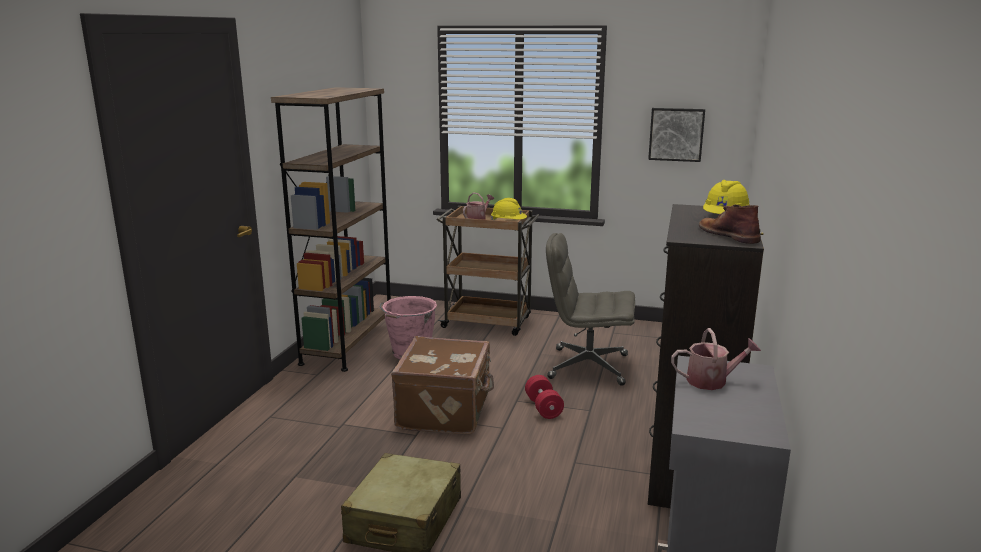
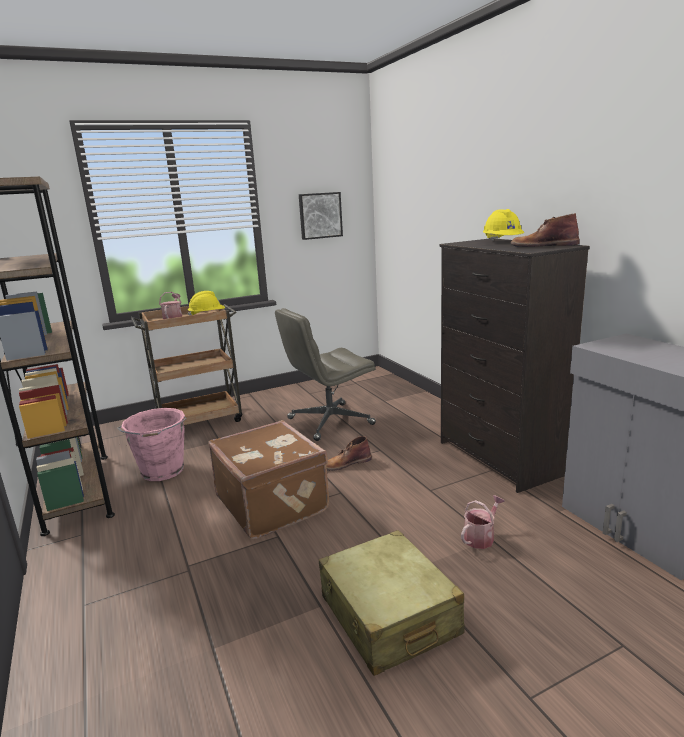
camera: 40 degrees left, 0 degrees up
red dumbbell [525,375,564,419] -> brown boot [326,436,372,471]
watering can [671,328,761,390] -> watering can moved to [461,495,505,549]

